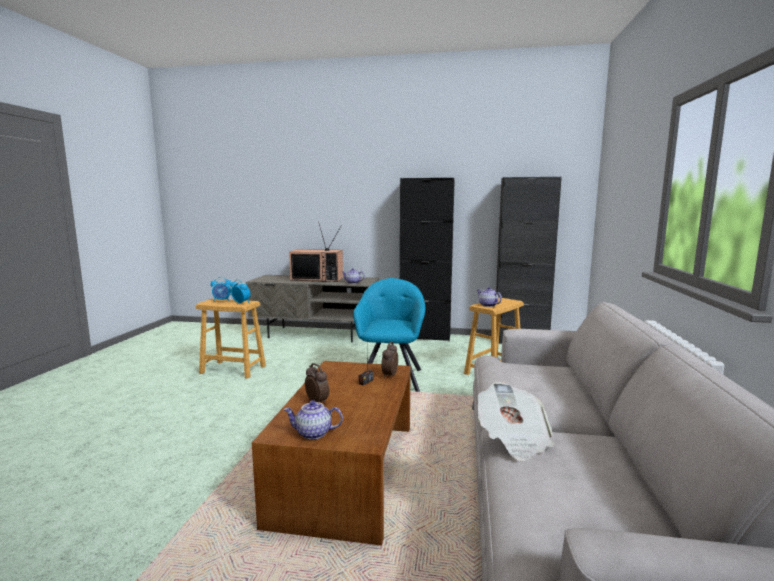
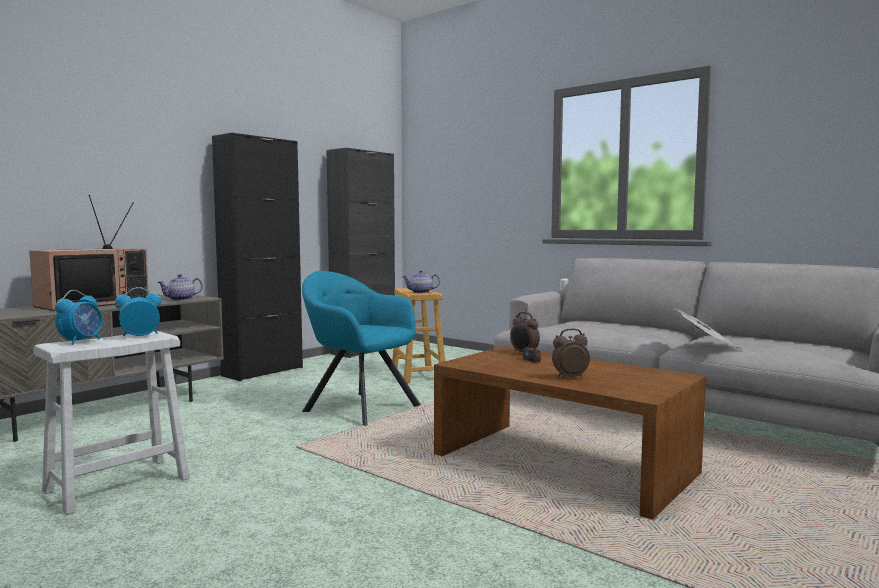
camera: 60 degrees left, 5 degrees down
brown stool [195,299,266,379] -> white stool [33,331,190,515]
teapot [283,400,343,440] -> none

